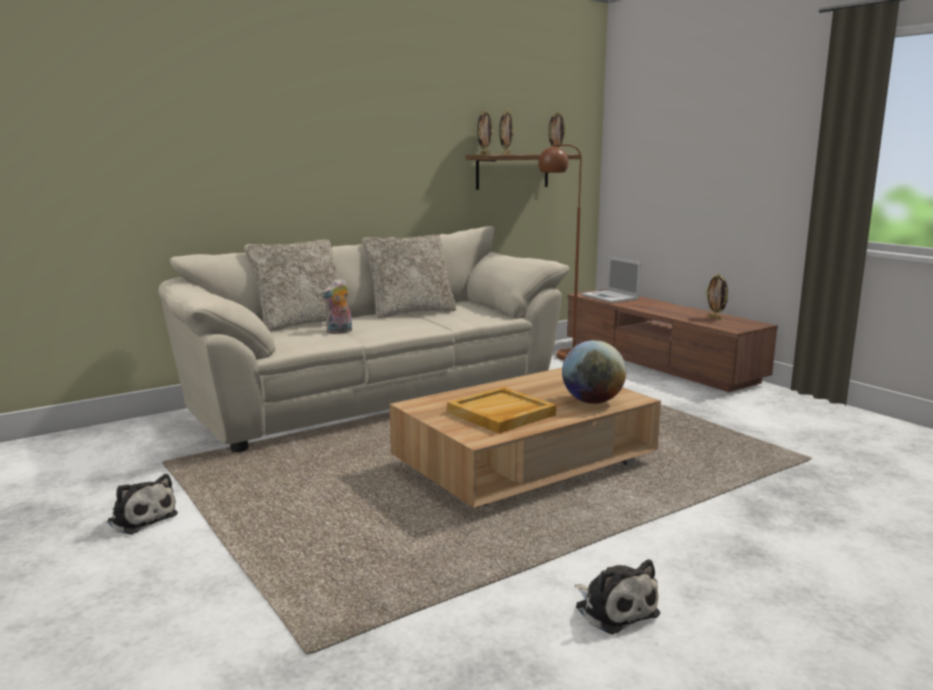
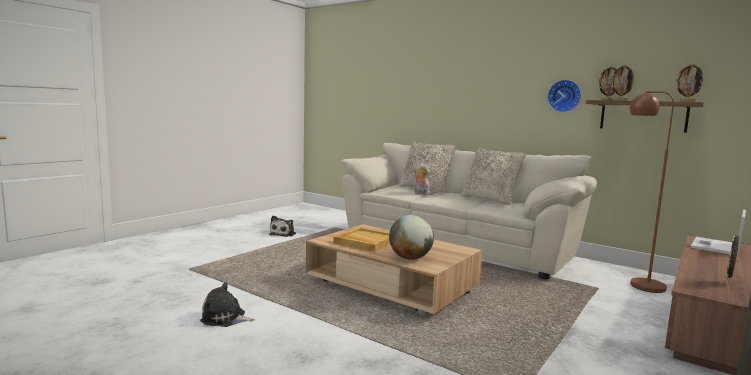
camera: 70 degrees right, 5 degrees down
plush toy [575,559,660,634] -> plush toy turned 60 degrees clockwise [200,282,255,327]
none -> wall clock [547,80,581,113]

